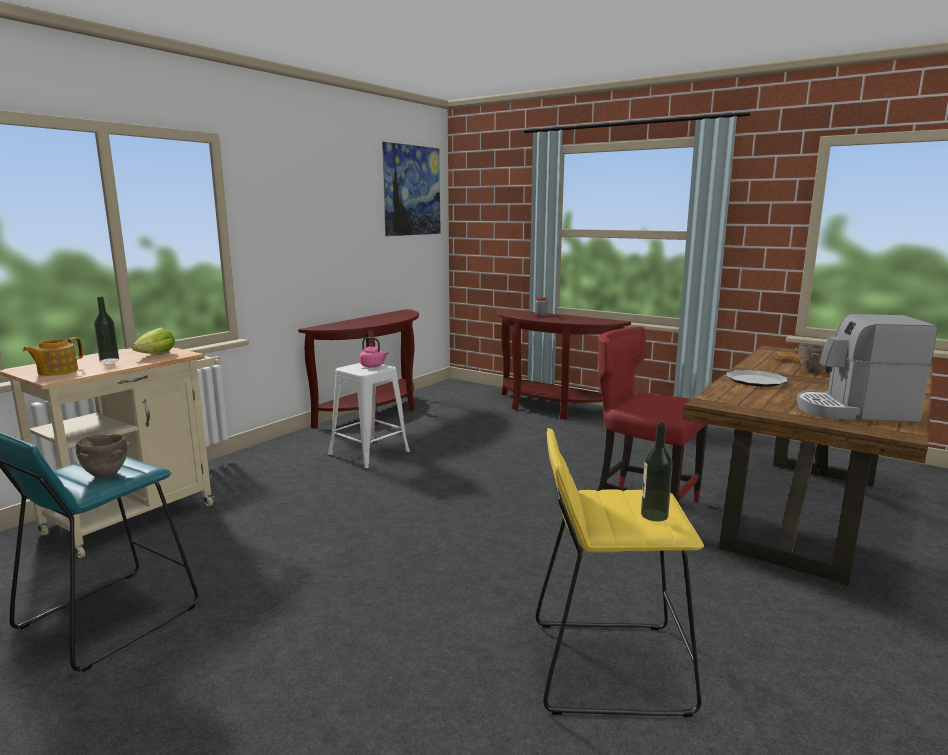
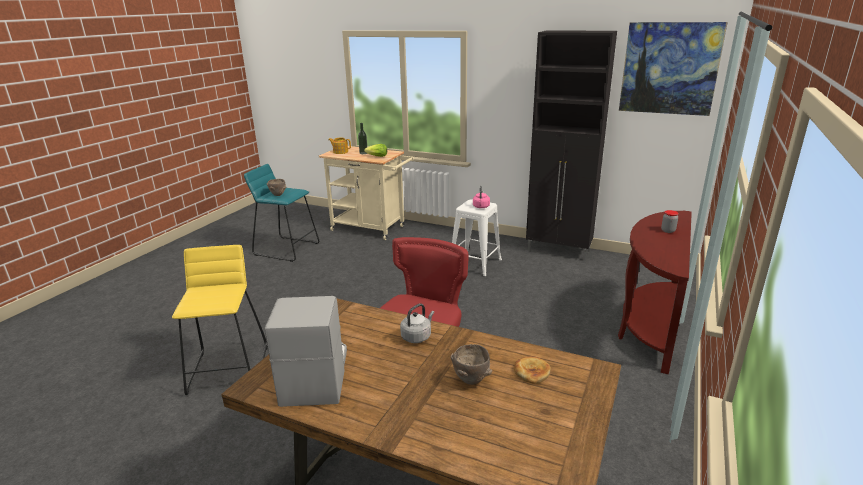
camera: 80 degrees right, 10 degrees up
brown console table [298,309,419,429] -> black cabinet [526,31,617,261]
bottle [641,422,673,521] -> none
plate [727,370,788,387] -> grey kettle [400,303,434,343]

